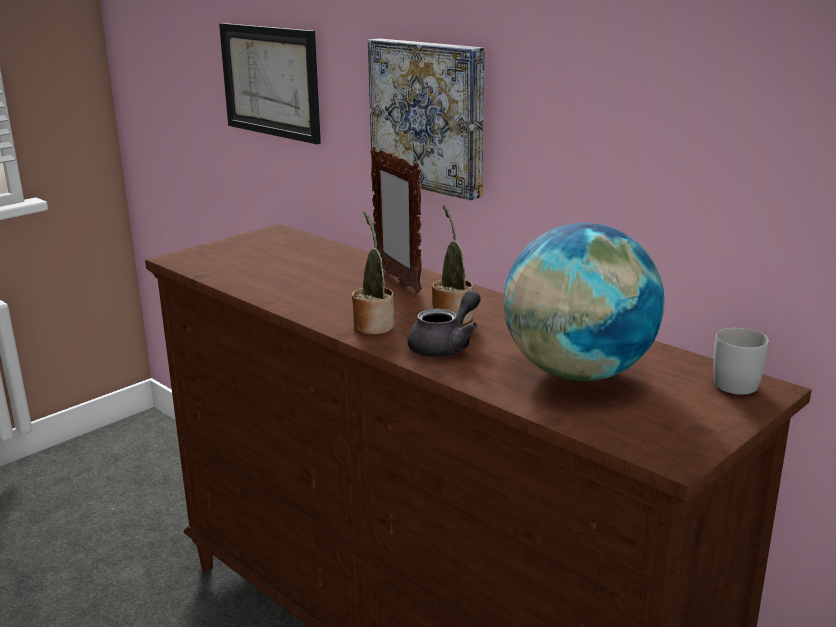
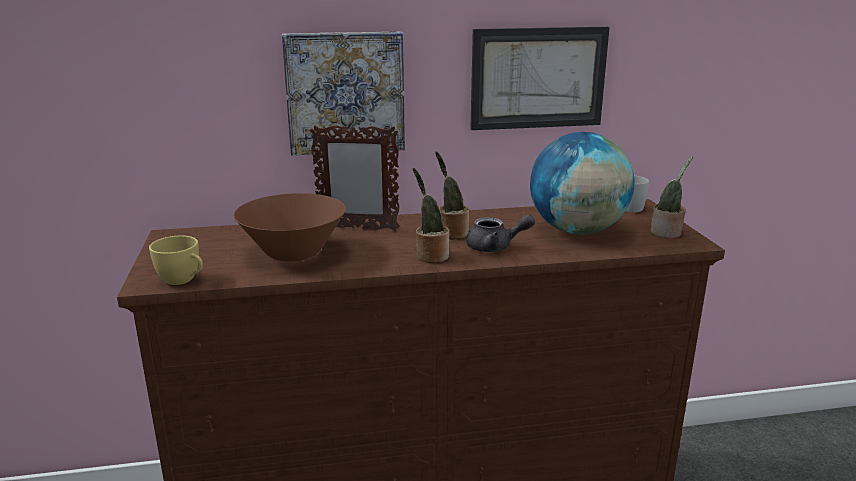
camera: 55 degrees left, 0 degrees up
picture [219,23,321,144] -> picture moved to [470,27,610,130]
grey teapot [407,290,481,357] -> grey teapot turned 105 degrees clockwise [466,214,535,252]
none -> yellow cup [149,236,203,285]
none -> brown bowl [234,193,346,261]
none -> potted plant [650,156,693,238]

